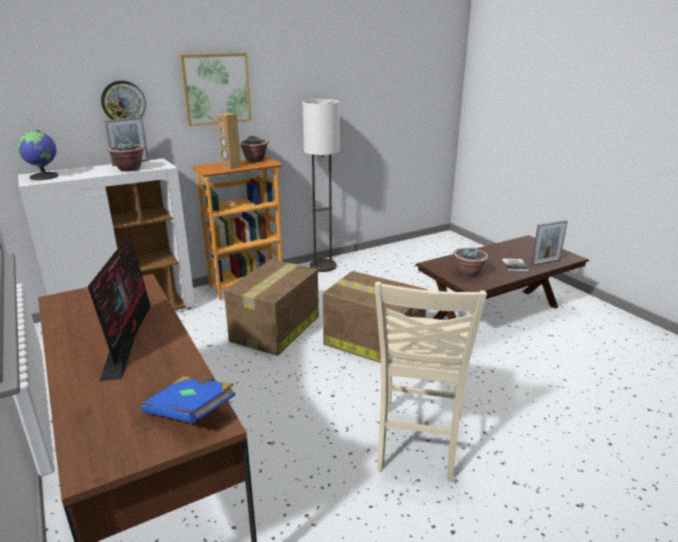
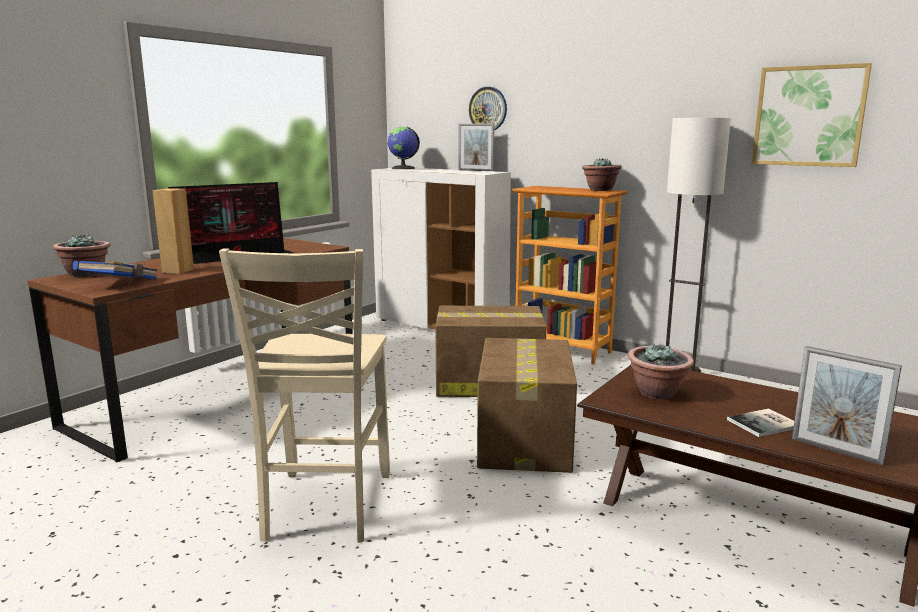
camera: 65 degrees right, 10 degrees down
potted plant [107,140,145,172] -> potted plant moved to [53,234,110,277]
picture [179,53,252,126] -> picture moved to [752,63,872,167]
brown speaker [217,113,241,169] -> brown speaker moved to [152,188,194,274]
beige chair [375,282,487,481] -> beige chair turned 75 degrees counterclockwise [219,248,390,543]

